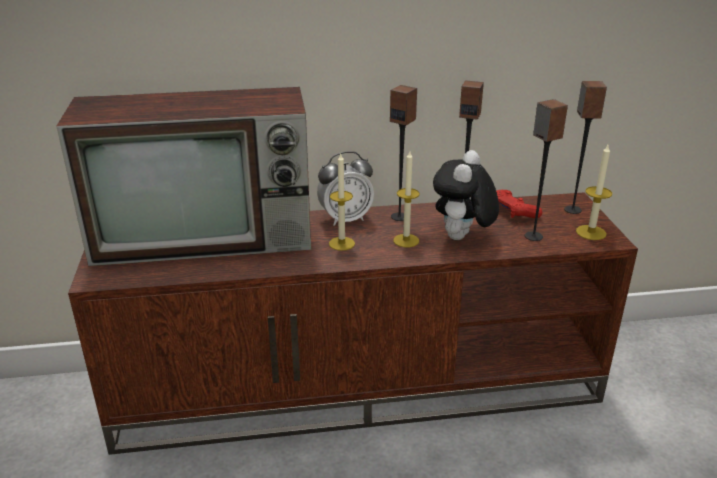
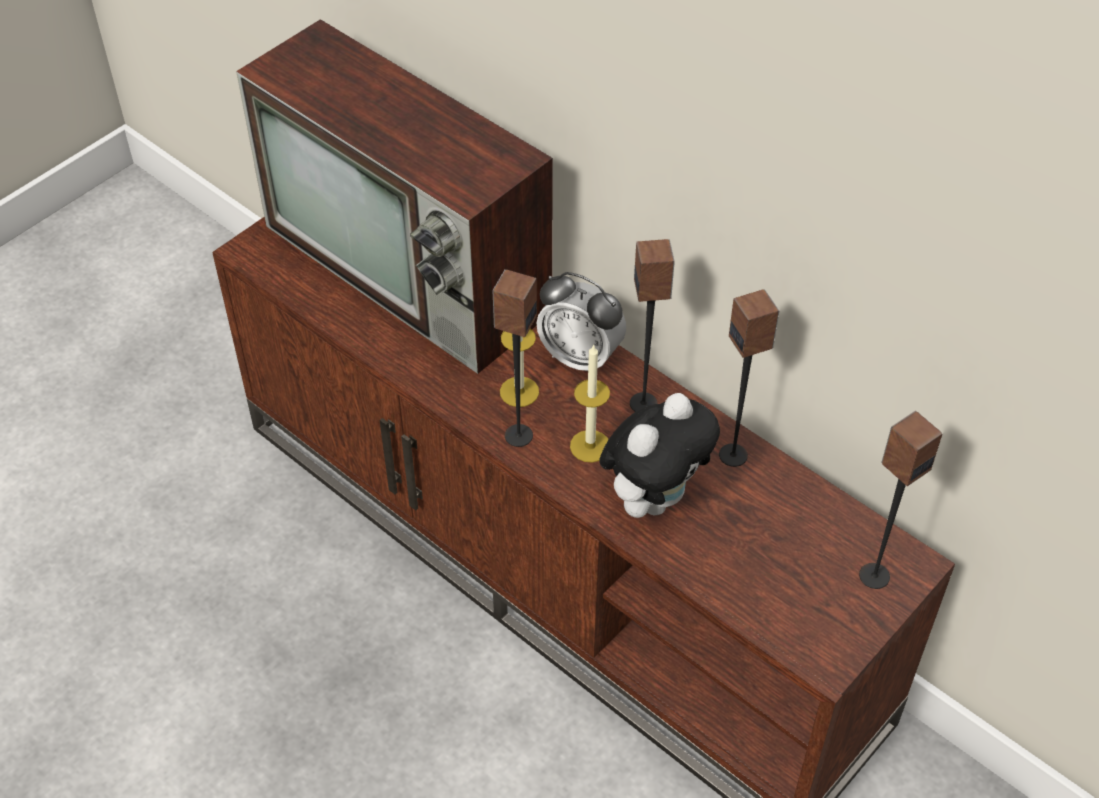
camera: 50 degrees right, 20 degrees up
plush toy [433,150,499,240] -> plush toy turned 150 degrees clockwise [599,393,720,518]
red game controller [496,190,542,218] -> none
speaker [525,99,568,241] -> speaker moved to [492,269,537,447]
candle [576,145,612,240] -> none

